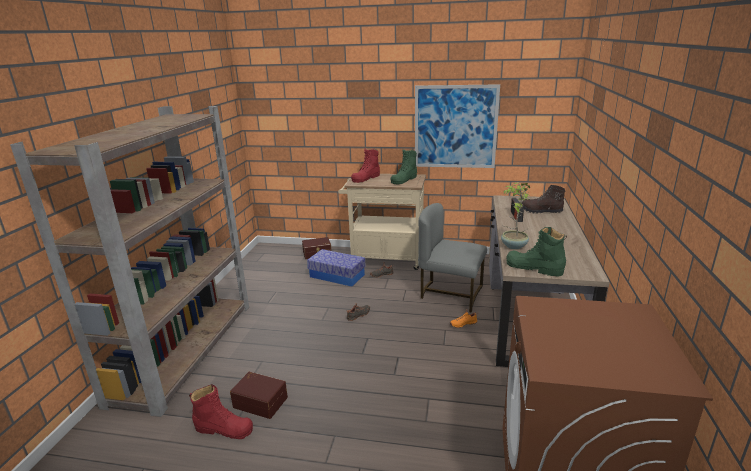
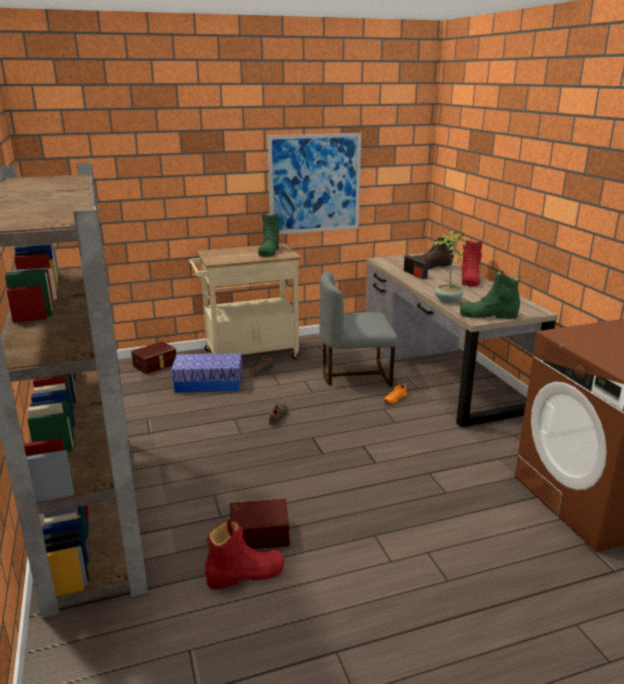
camera: 30 degrees left, 0 degrees up
red boot [351,148,380,183] -> red boot moved to [461,240,482,286]

